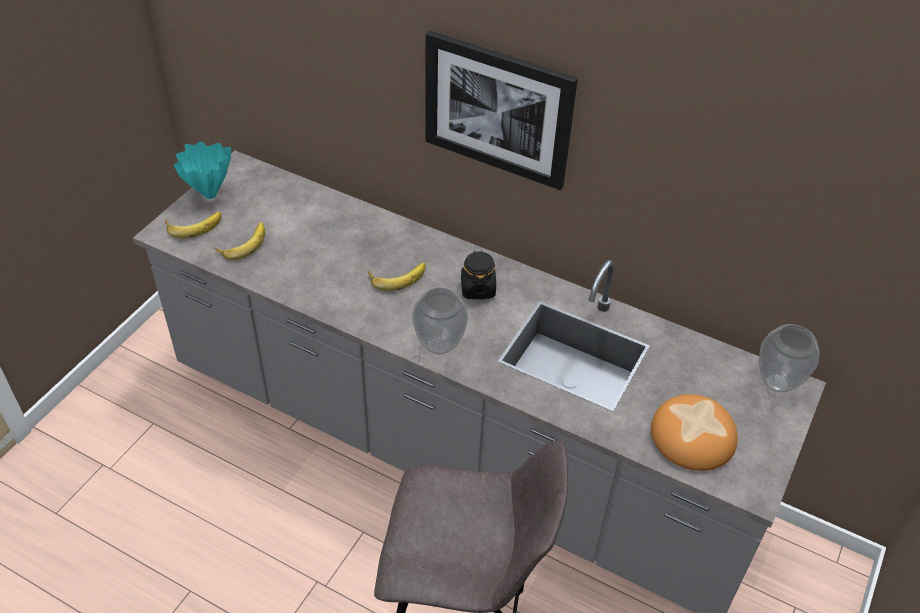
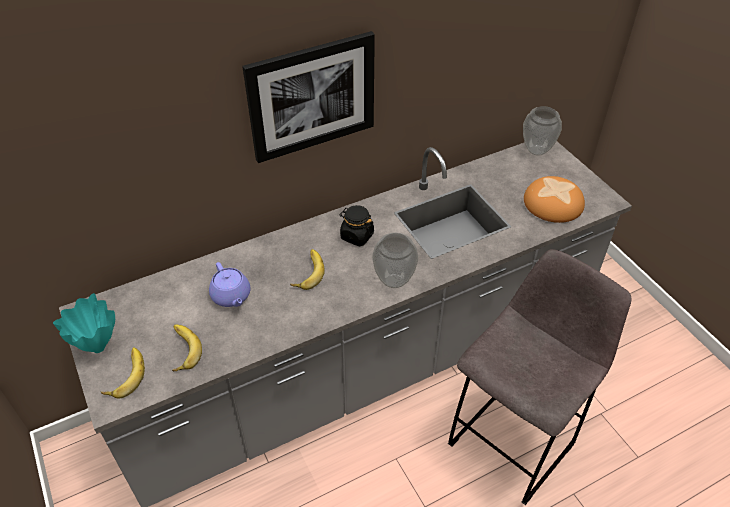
camera: 55 degrees left, 0 degrees up
none -> purple teapot [209,262,250,307]

